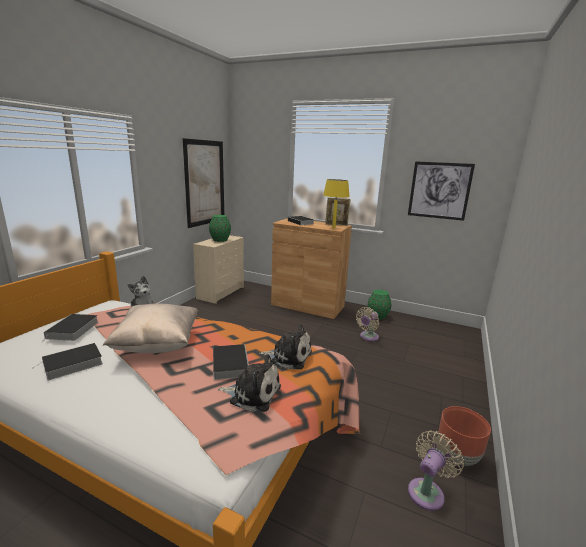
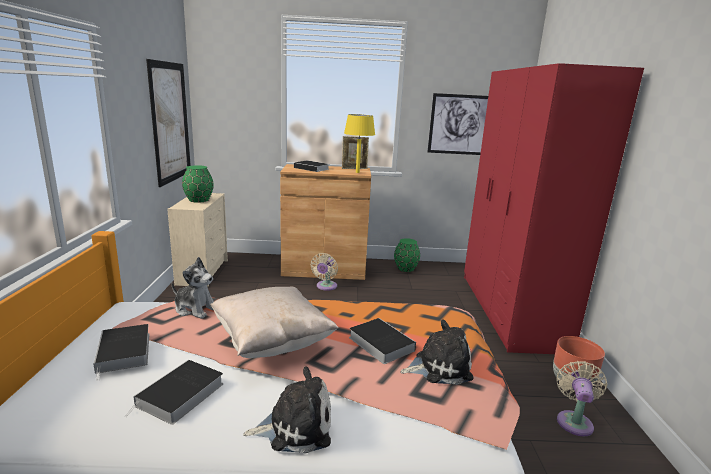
camera: 25 degrees left, 0 degrees up
plush toy [259,324,312,369] -> plush toy moved to [243,367,331,454]
beige fan [356,307,379,341] -> beige fan moved to [310,253,338,291]
none -> red wardrobe [464,63,644,354]

